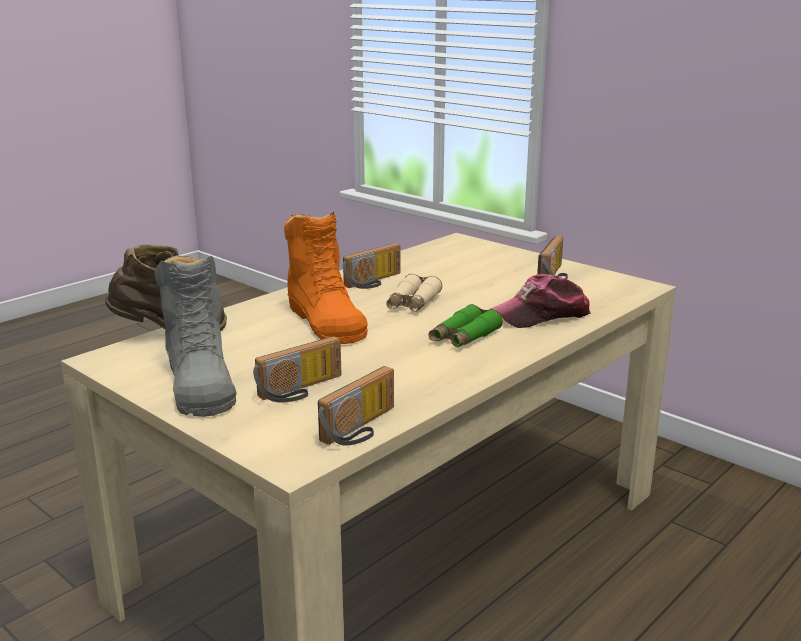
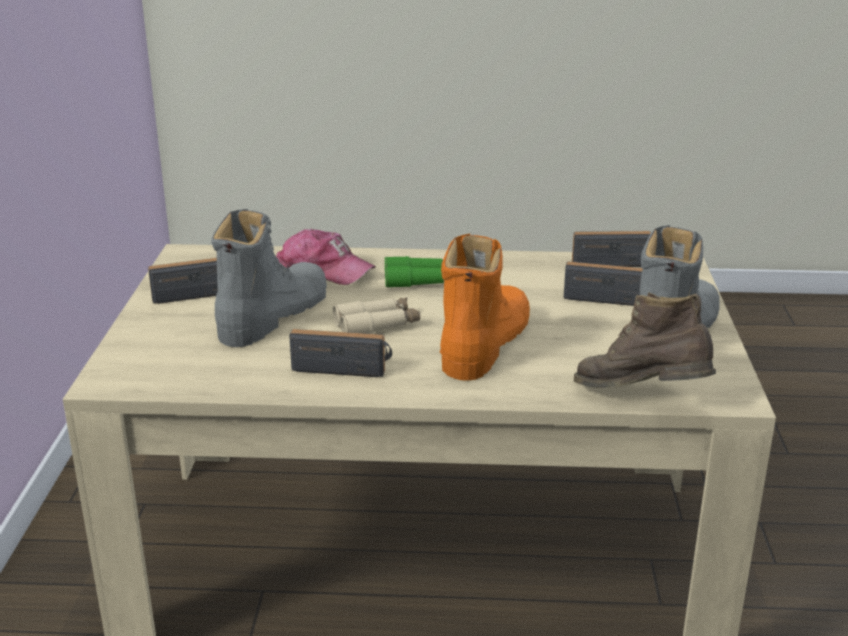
camera: 130 degrees left, 5 degrees up
none -> grey boot [212,209,327,347]

